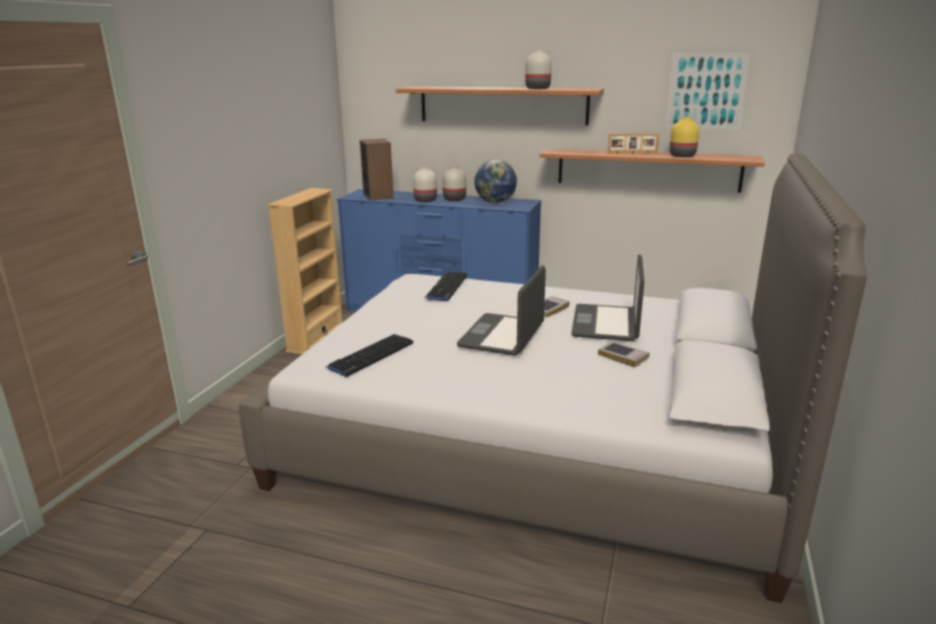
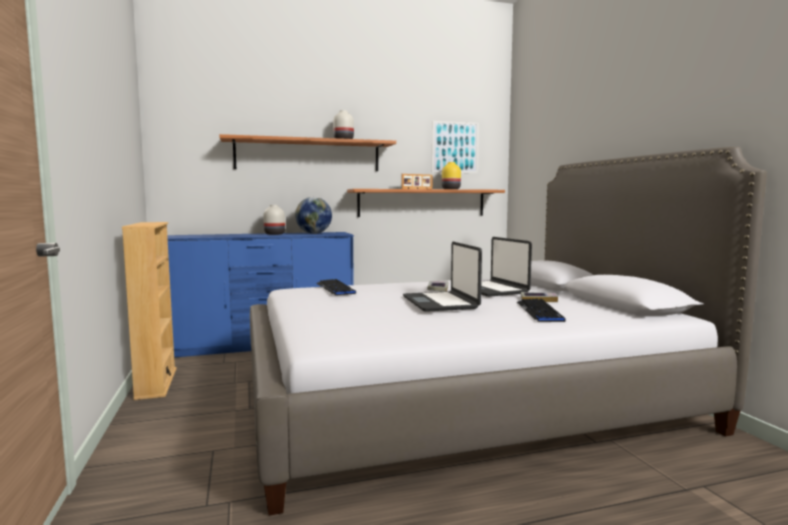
camera: 35 degrees left, 15 degrees down
keyboard [326,334,413,377] -> keyboard moved to [517,299,566,322]
speaker [360,139,394,200] -> none
white vase [413,167,437,202] -> none

